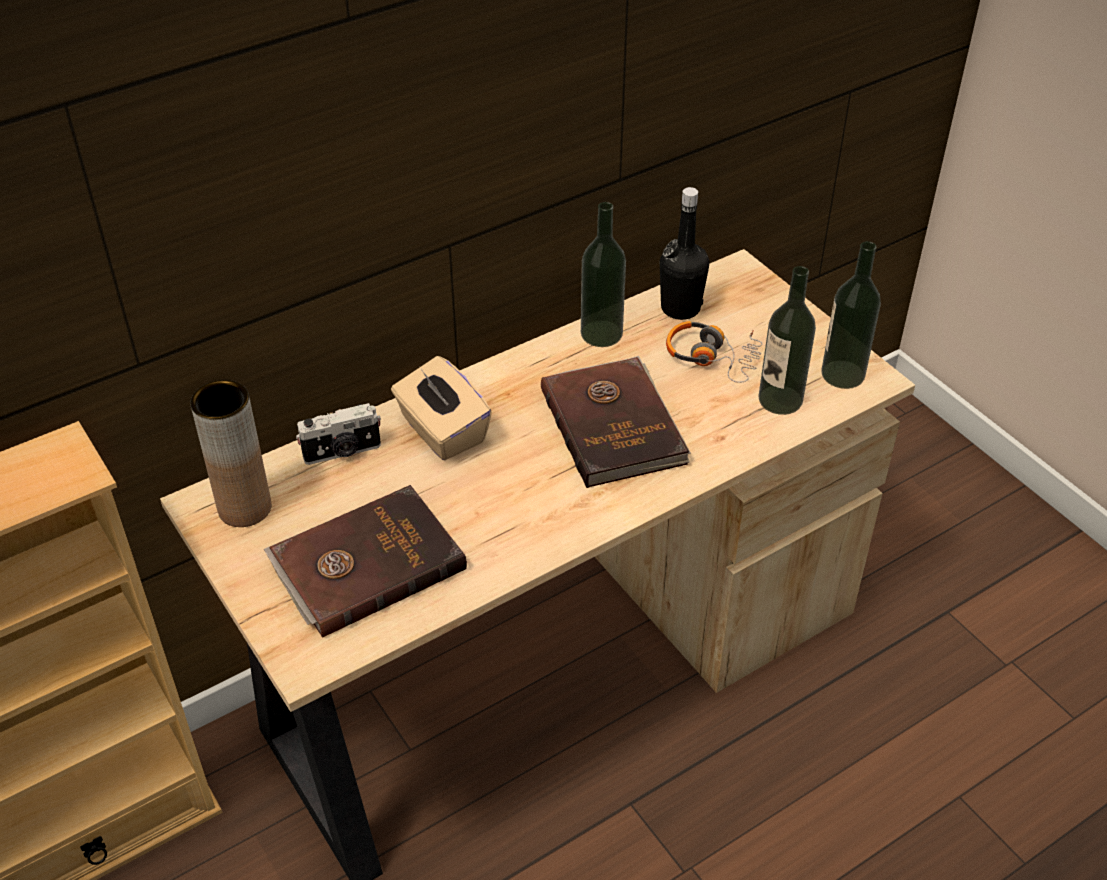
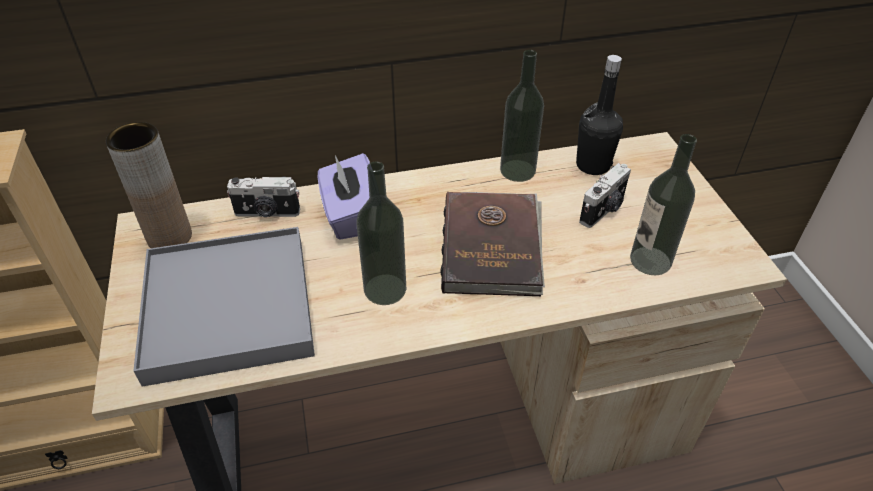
camera: 20 degrees right, 0 degrees up
brown book [264,485,467,638] -> grey tray [133,227,315,387]
beige tissue box [391,356,492,460] -> purple tissue box [318,153,370,240]
headphones [666,321,762,383] -> camera [579,163,631,228]
bottle [821,241,881,389] -> bottle moved to [357,162,406,305]

